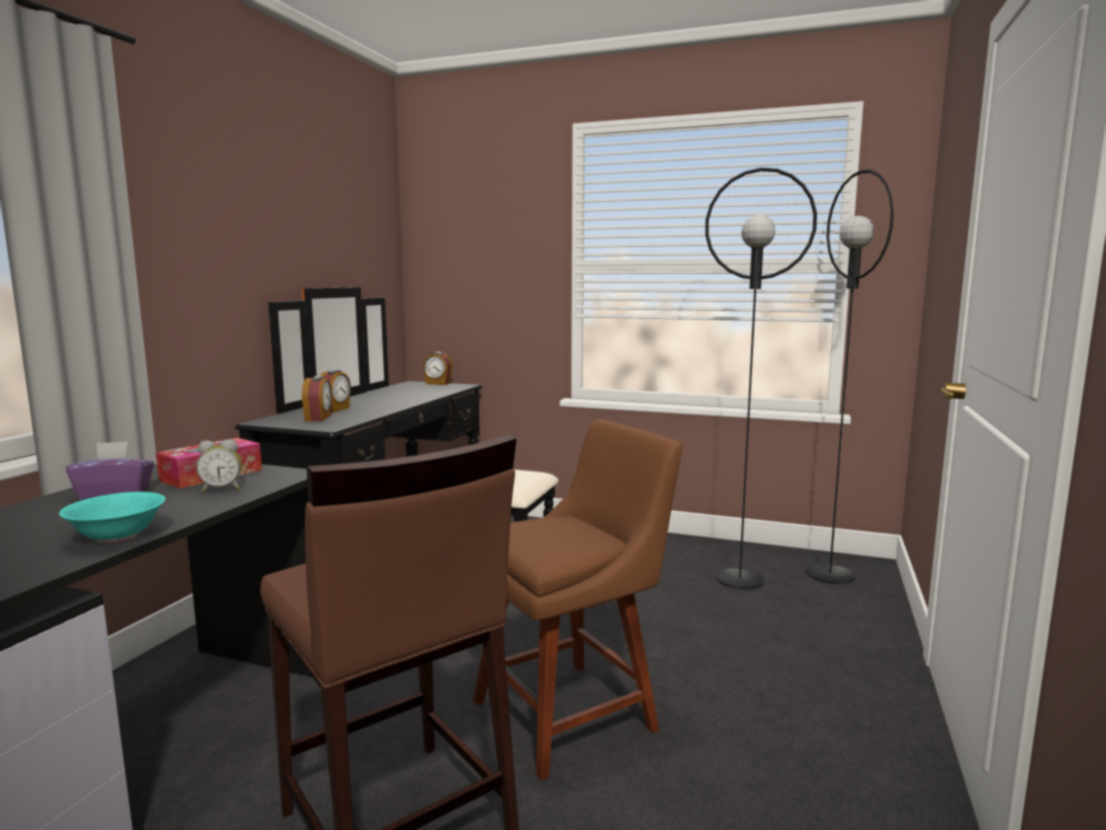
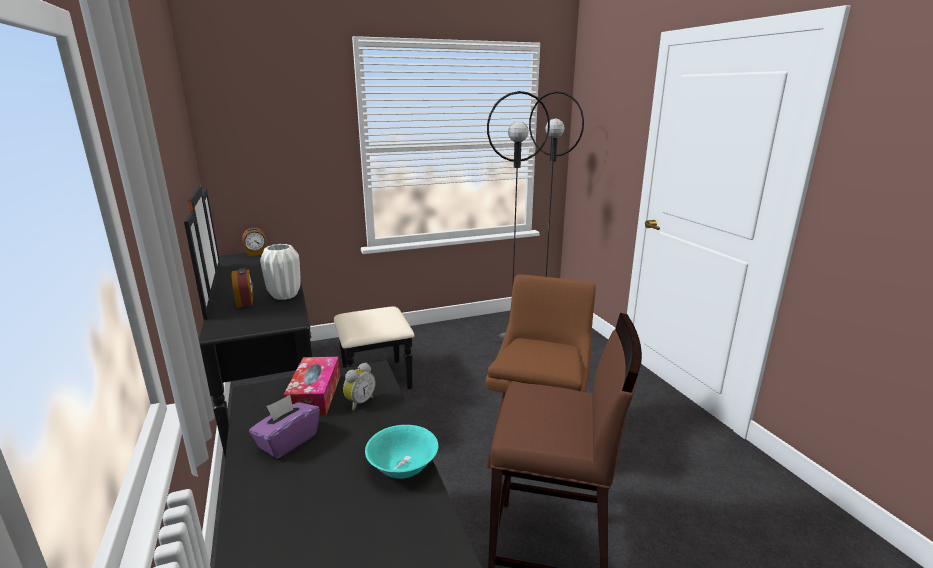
camera: 40 degrees left, 10 degrees up
alarm clock [302,376,332,421] -> none
none -> white vase [260,244,301,300]

